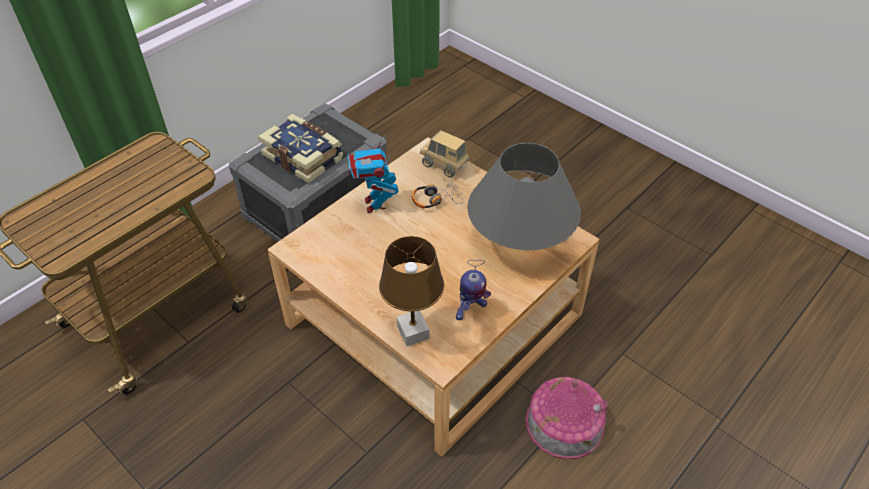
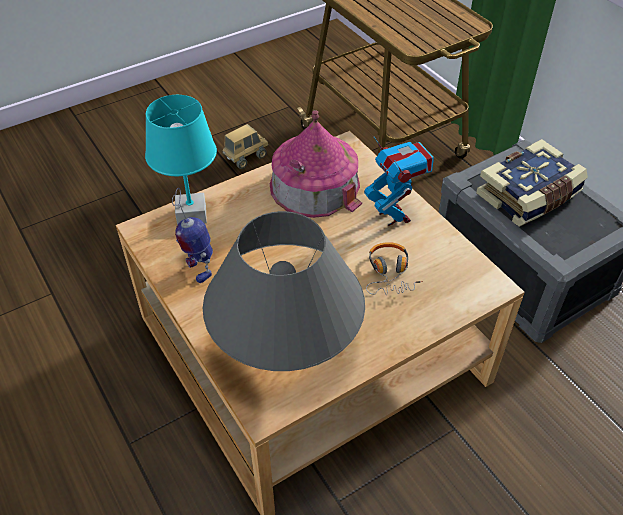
camera: 105 degrees right, 0 degrees up
toy robot [347,135,398,213] -> toy robot turned 60 degrees clockwise [364,136,434,226]
brown table lamp [379,236,444,346] -> turquoise table lamp [145,95,217,225]
toy truck [420,130,469,178] -> toy truck moved to [222,124,269,169]
toy house [525,377,607,459] -> toy house moved to [270,110,362,218]

